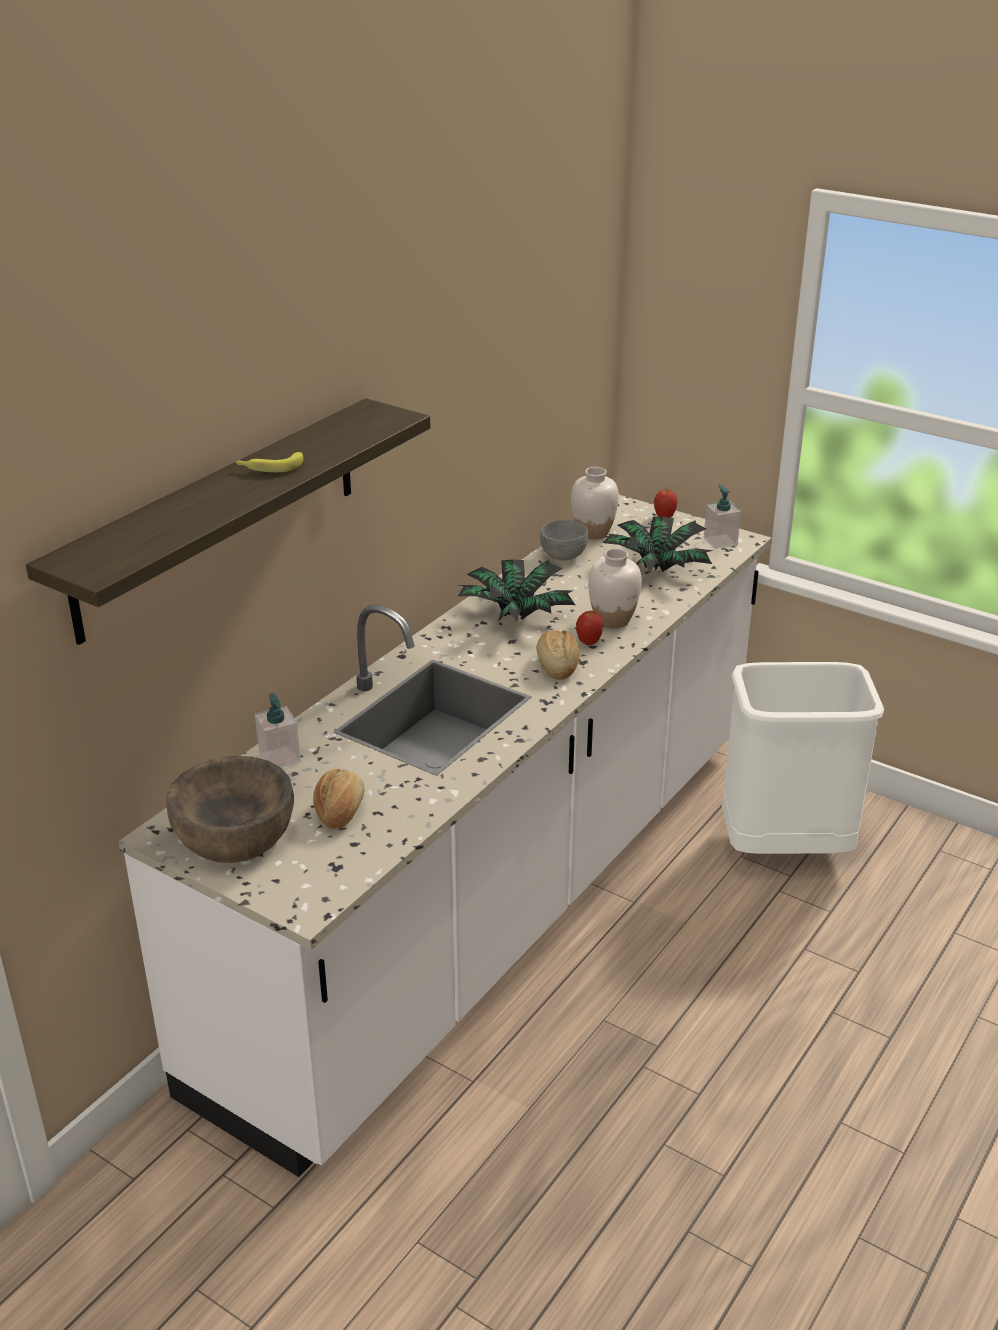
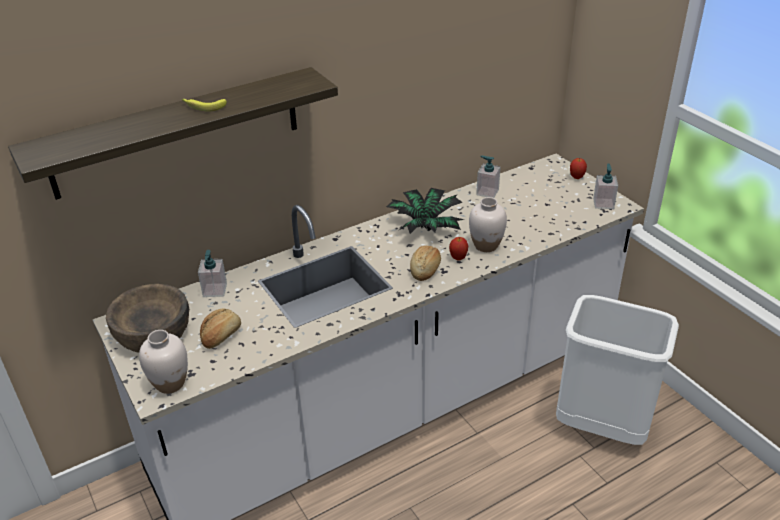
camera: 25 degrees right, 5 degrees up
grey bowl [540,520,588,560] -> soap dispenser [476,156,501,198]
white vase [571,467,619,539] -> white vase moved to [139,330,188,394]
potted plant [602,516,714,572] -> none

